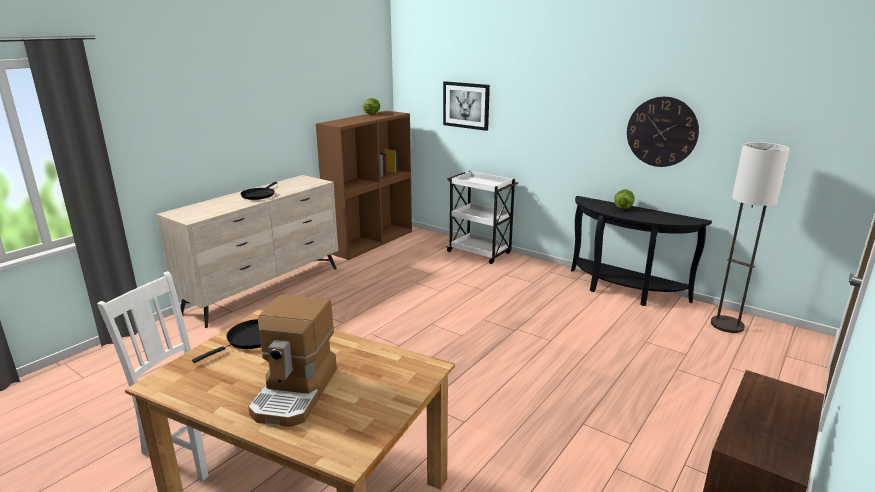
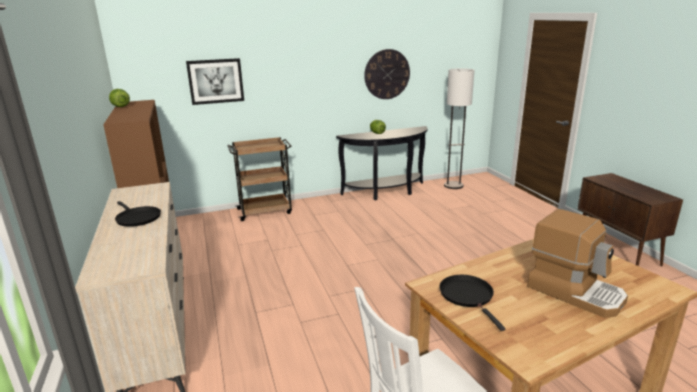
camera: 55 degrees left, 0 degrees up
white cart [446,171,518,264] -> brown cart [228,137,292,221]

